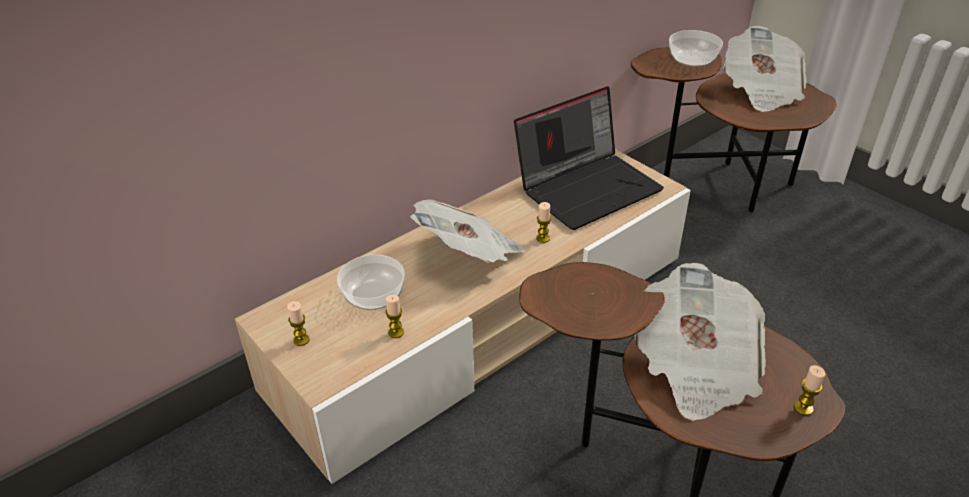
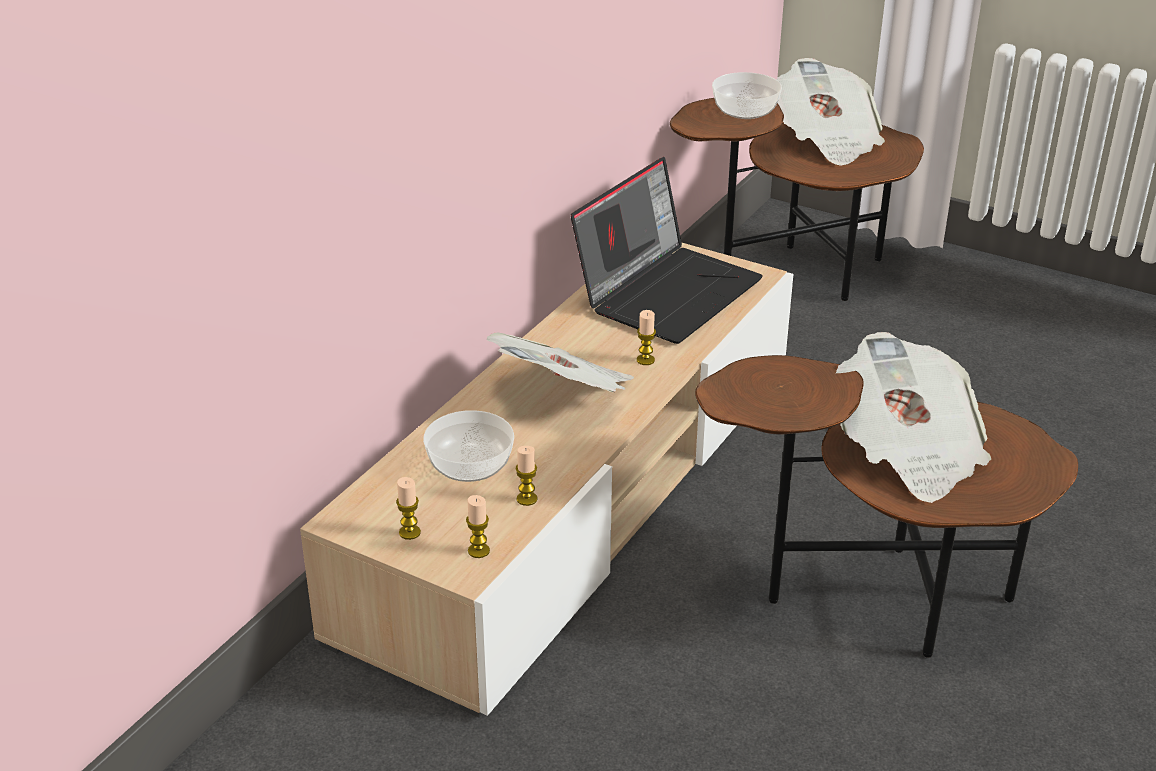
camera: 20 degrees left, 5 degrees down
candle [794,365,825,416] -> candle moved to [466,495,490,558]

